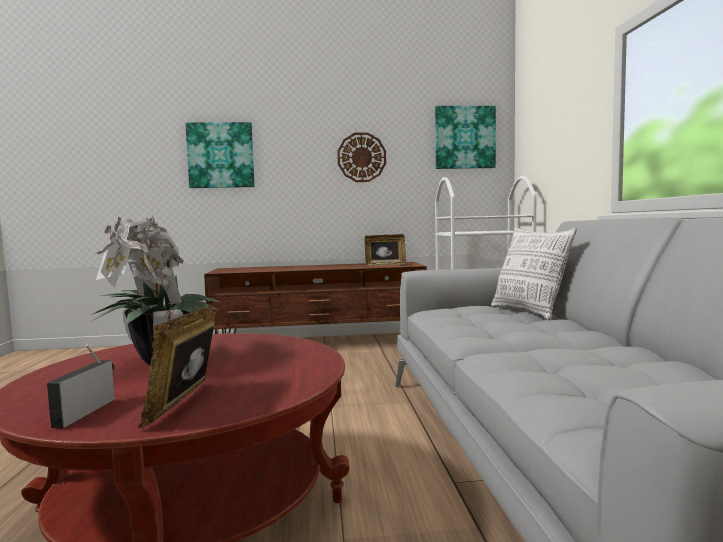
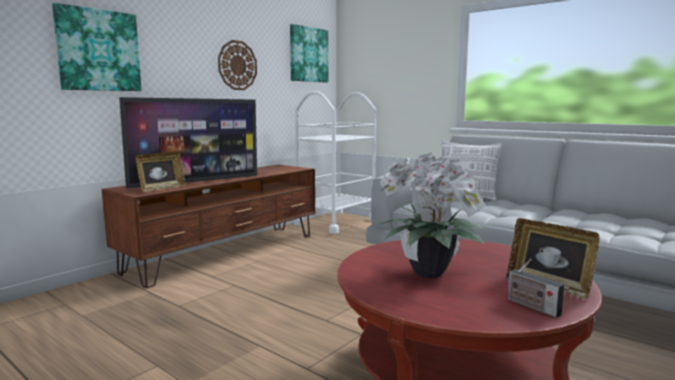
camera: 45 degrees left, 5 degrees up
picture frame [365,234,406,266] -> picture frame moved to [136,151,186,192]
none -> television [119,97,257,189]

